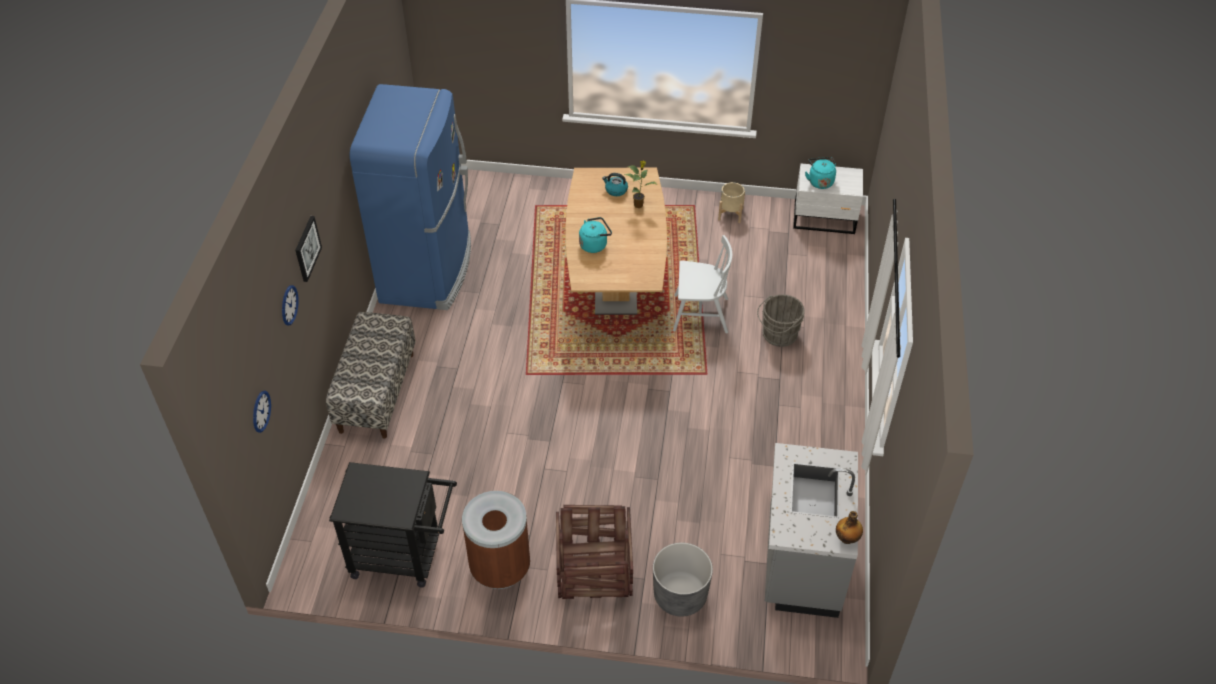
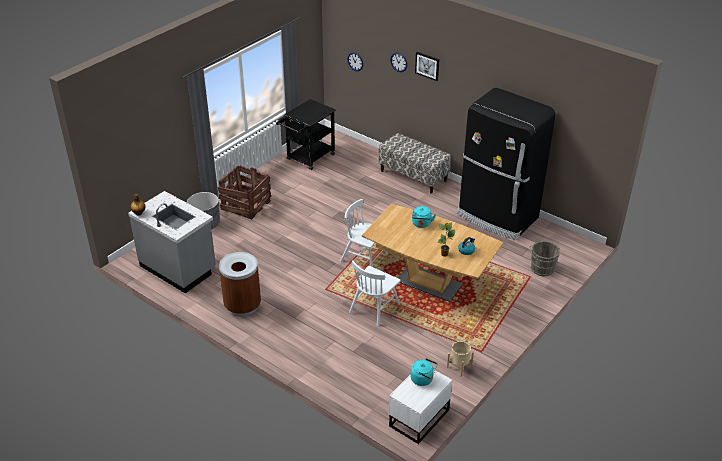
camera: 120 degrees right, 10 degrees down
blue fridge [350,84,471,310] -> black fridge [456,88,555,240]
brown trash can [462,491,530,589] -> brown trash can moved to [219,252,261,316]
grey bucket [757,294,805,347] -> grey bucket moved to [529,241,560,276]
none -> white chair [340,199,388,267]

